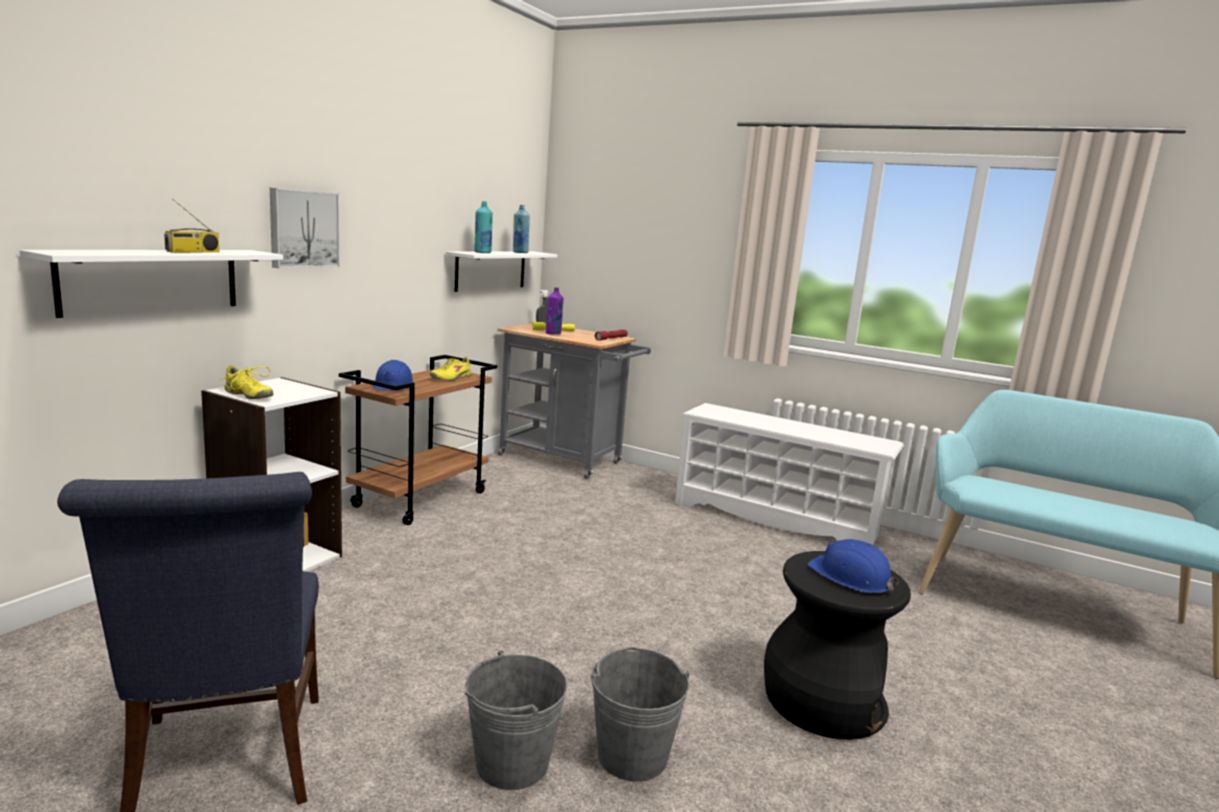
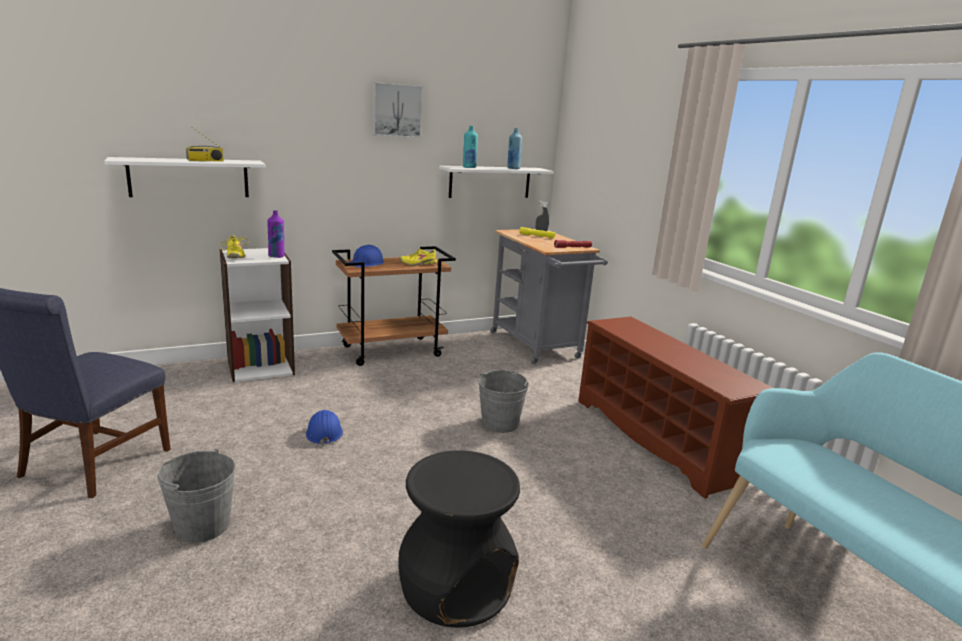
camera: 35 degrees right, 5 degrees up
picture [270,188,340,268] -> picture moved to [372,82,423,138]
purple bottle [546,287,564,335] -> purple bottle moved to [267,210,284,258]
grey bucket [591,647,690,782] -> grey bucket moved to [478,370,529,433]
white shoe rack [675,403,904,545] -> brown shoe rack [578,317,773,499]
blue hard hat [808,539,899,593] -> blue hard hat moved to [306,410,343,446]

